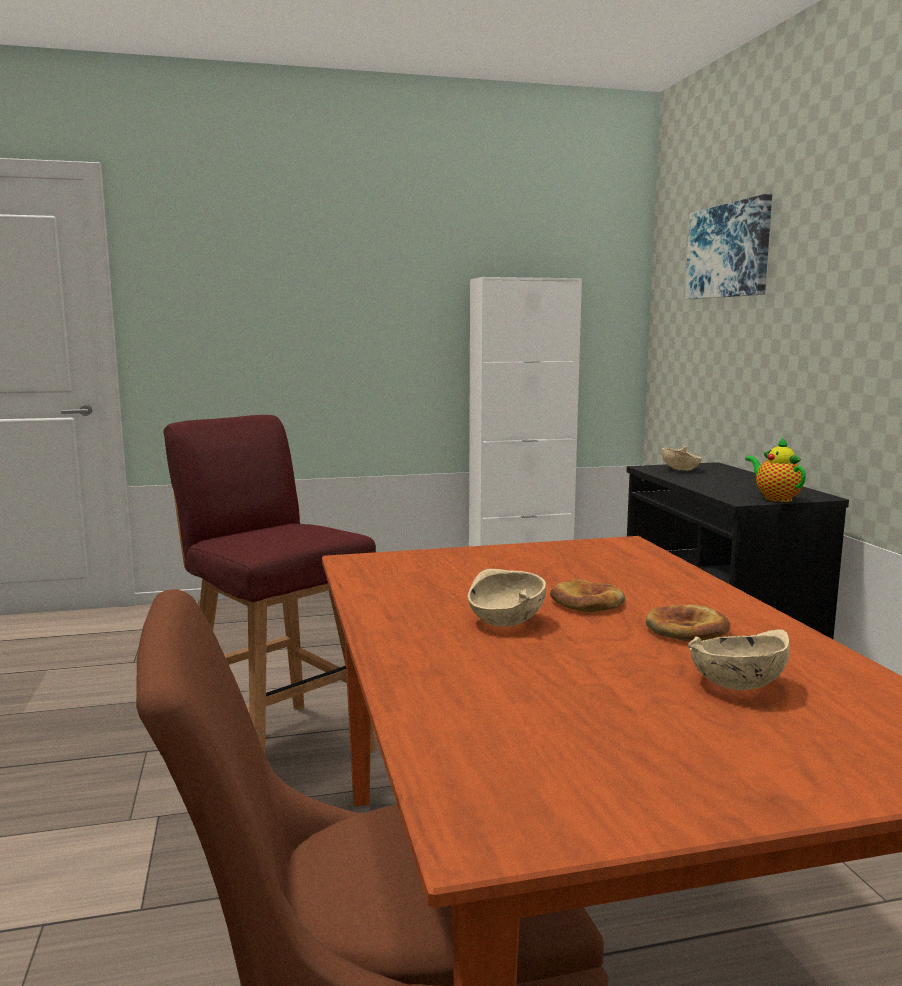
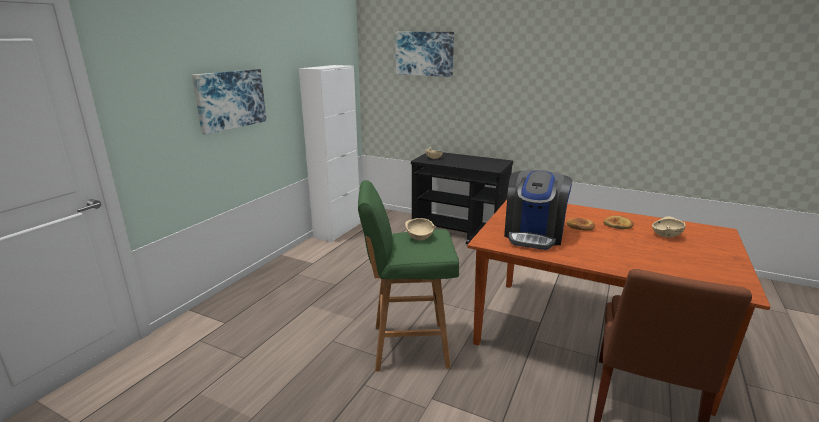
camera: 50 degrees left, 10 degrees up
red stool [163,415,377,753] -> green stool [358,180,459,372]
beige bowl [468,569,546,627] -> beige bowl moved to [405,218,436,240]
teapot [745,437,806,502] -> none
none -> picture [192,69,267,135]
none -> coffee machine [504,170,573,250]

